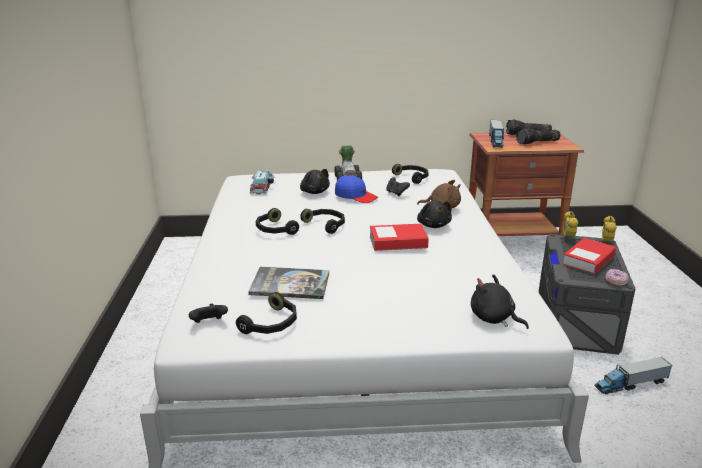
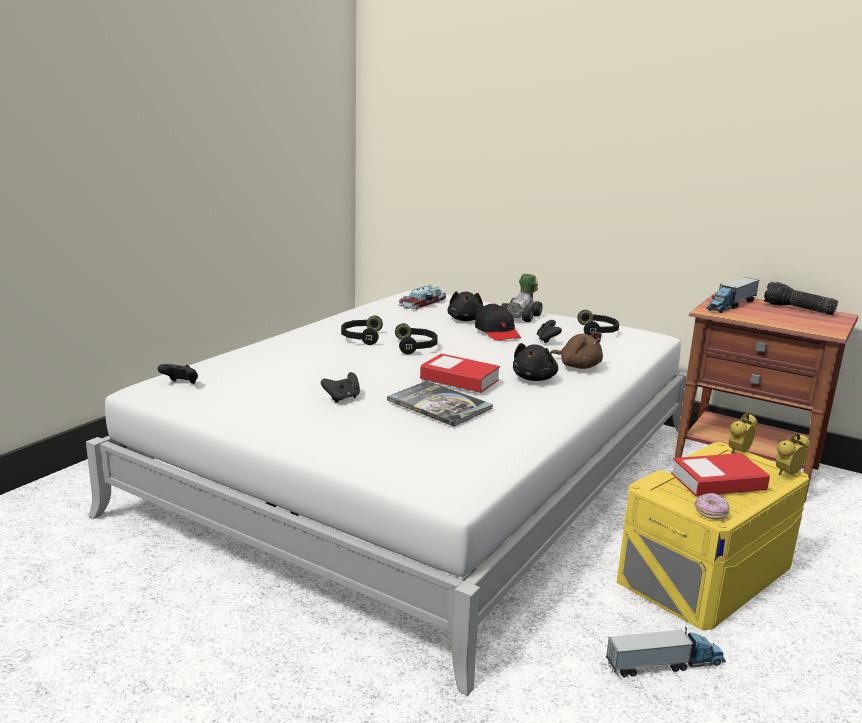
camera: 35 degrees right, 5 degrees down
black headphones [236,292,297,334] -> none
book [248,267,329,299] -> book moved to [387,381,493,426]
blue cap [335,175,378,203] -> black cap [475,303,521,341]
black plush toy [471,274,529,329] -> none
flashlight [516,128,561,145] -> none
grey storage box [539,234,636,355] -> yellow storage box [617,442,809,630]
toy truck [594,357,672,394] -> toy truck turned 150 degrees clockwise [606,627,726,678]
none -> black game controller [321,372,360,403]

